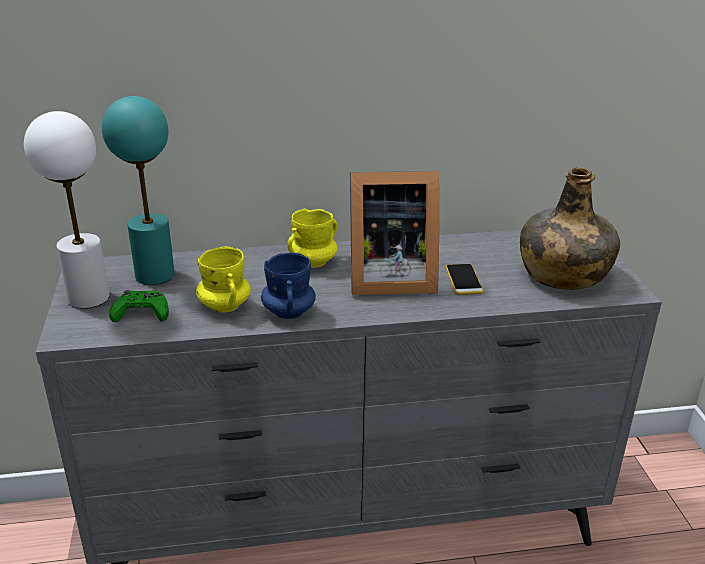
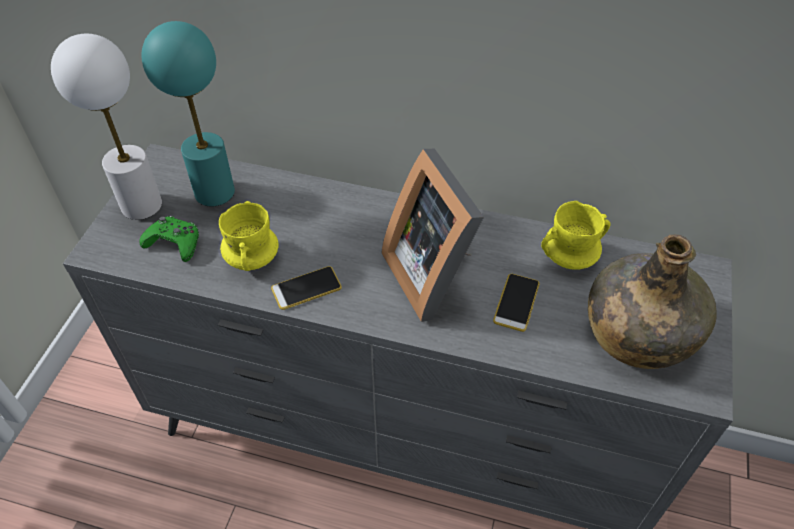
camera: 25 degrees right, 20 degrees up
blue mug [261,253,316,319] -> phone [271,266,342,310]
yellow mug [287,208,338,268] -> yellow mug moved to [541,201,611,269]
picture frame [350,170,439,295] -> picture frame turned 45 degrees clockwise [382,149,484,322]

